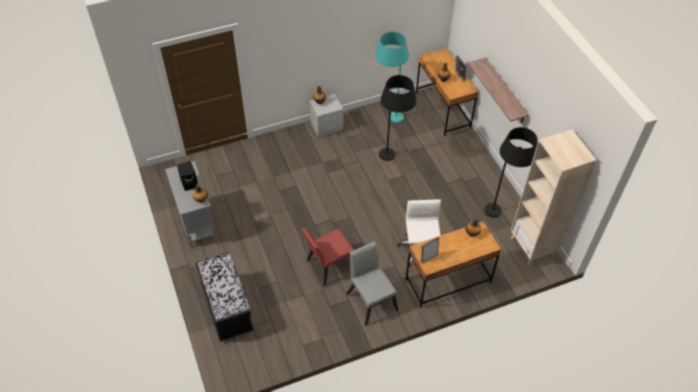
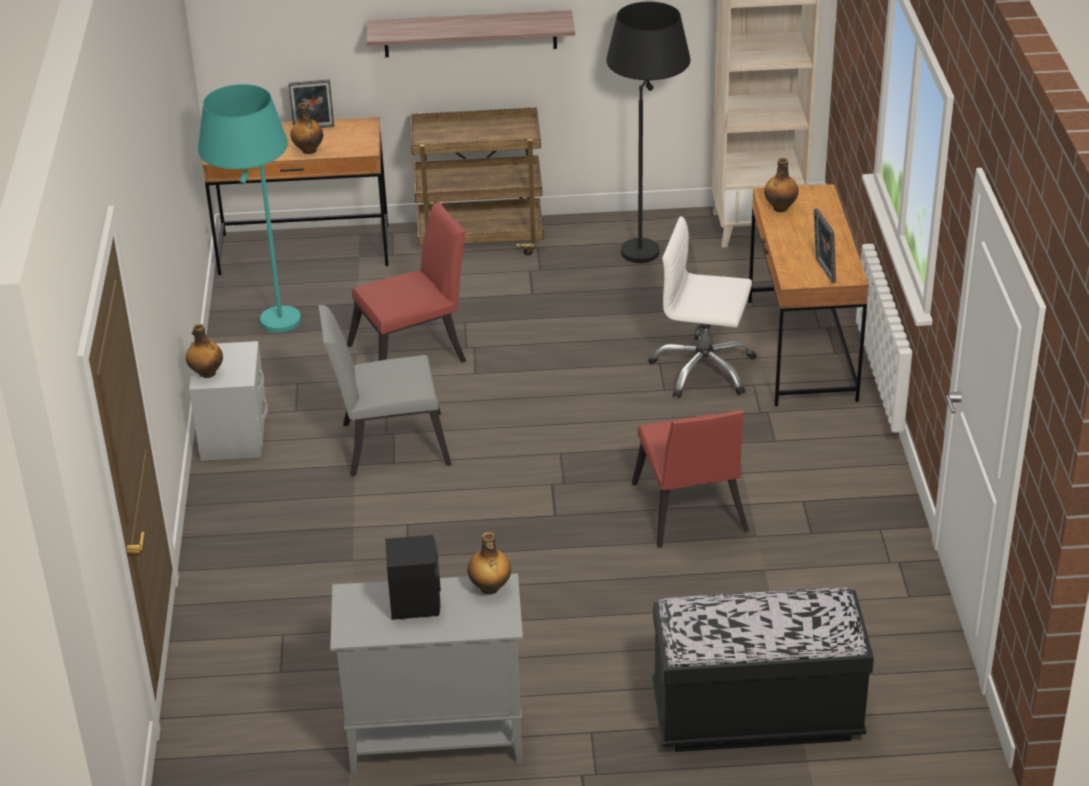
camera: 70 degrees left, 15 degrees down
grey chair [346,241,398,326] -> grey chair moved to [319,305,452,476]
black floor lamp [379,75,417,161] -> red chair [347,202,466,363]
none -> brown cart [411,107,544,256]

